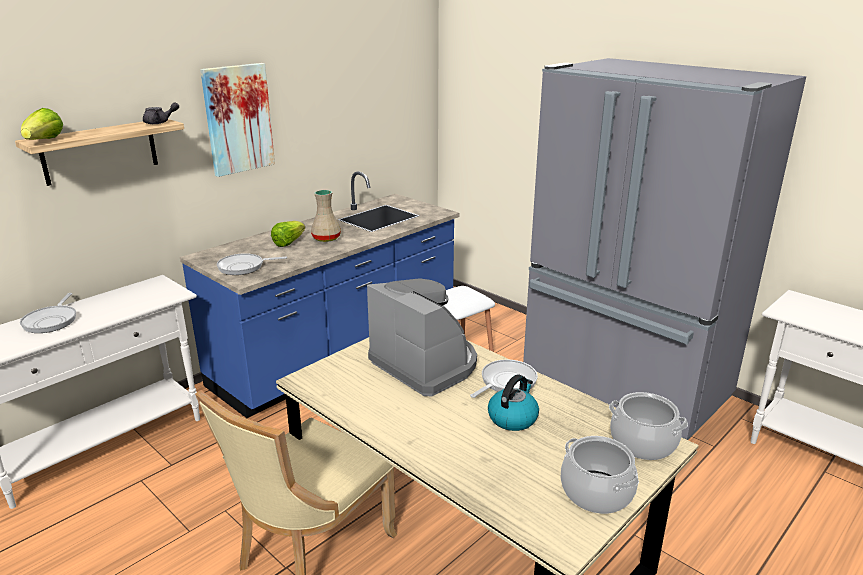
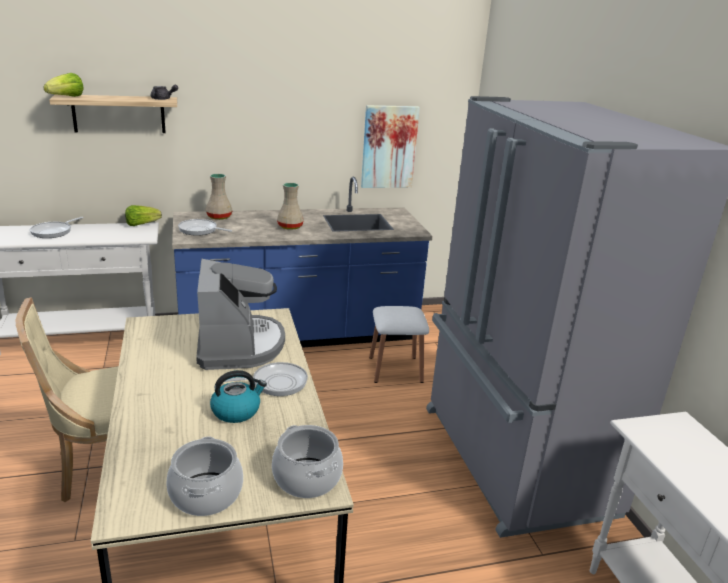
camera: 30 degrees right, 0 degrees up
picture [200,63,275,177] -> picture moved to [361,105,420,188]
lettuce [271,221,305,247] -> lettuce moved to [125,205,162,226]
none -> beige vase [206,174,233,220]

